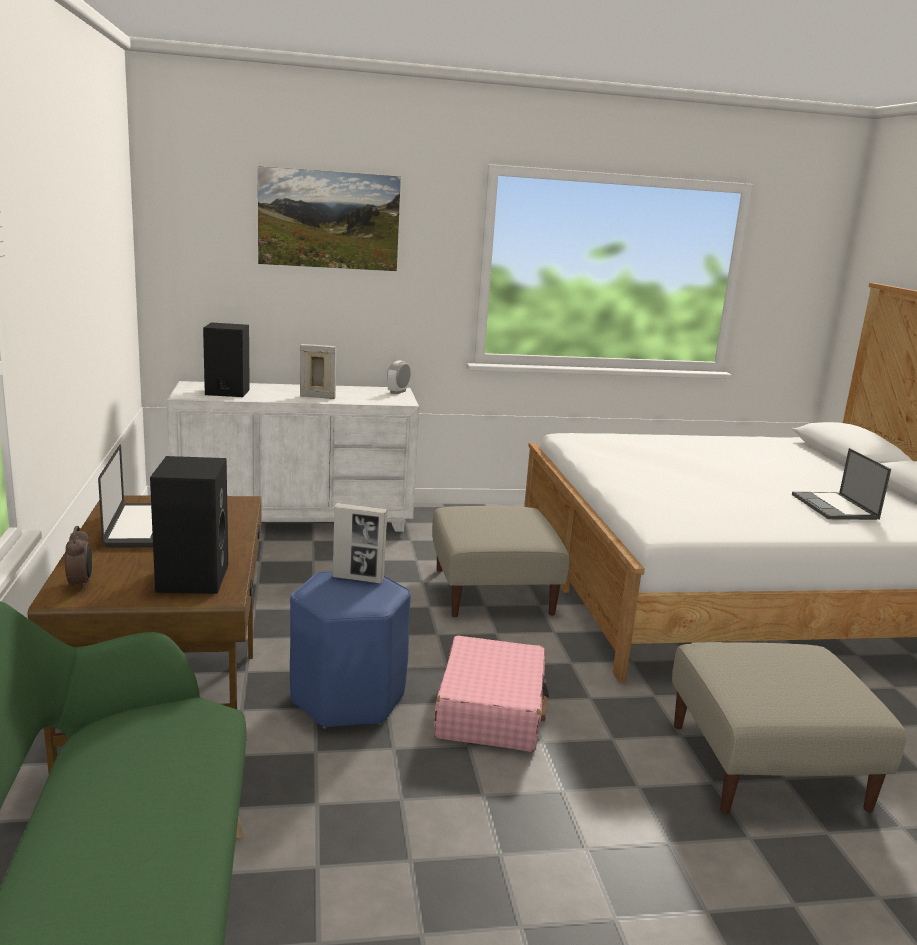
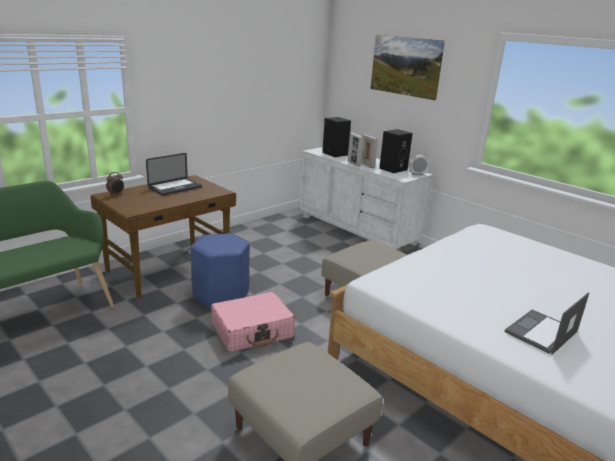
camera: 55 degrees right, 5 degrees up
black speaker [150,456,228,594] -> black speaker moved to [379,129,413,173]
picture frame [332,503,388,583] -> picture frame moved to [347,133,364,167]

